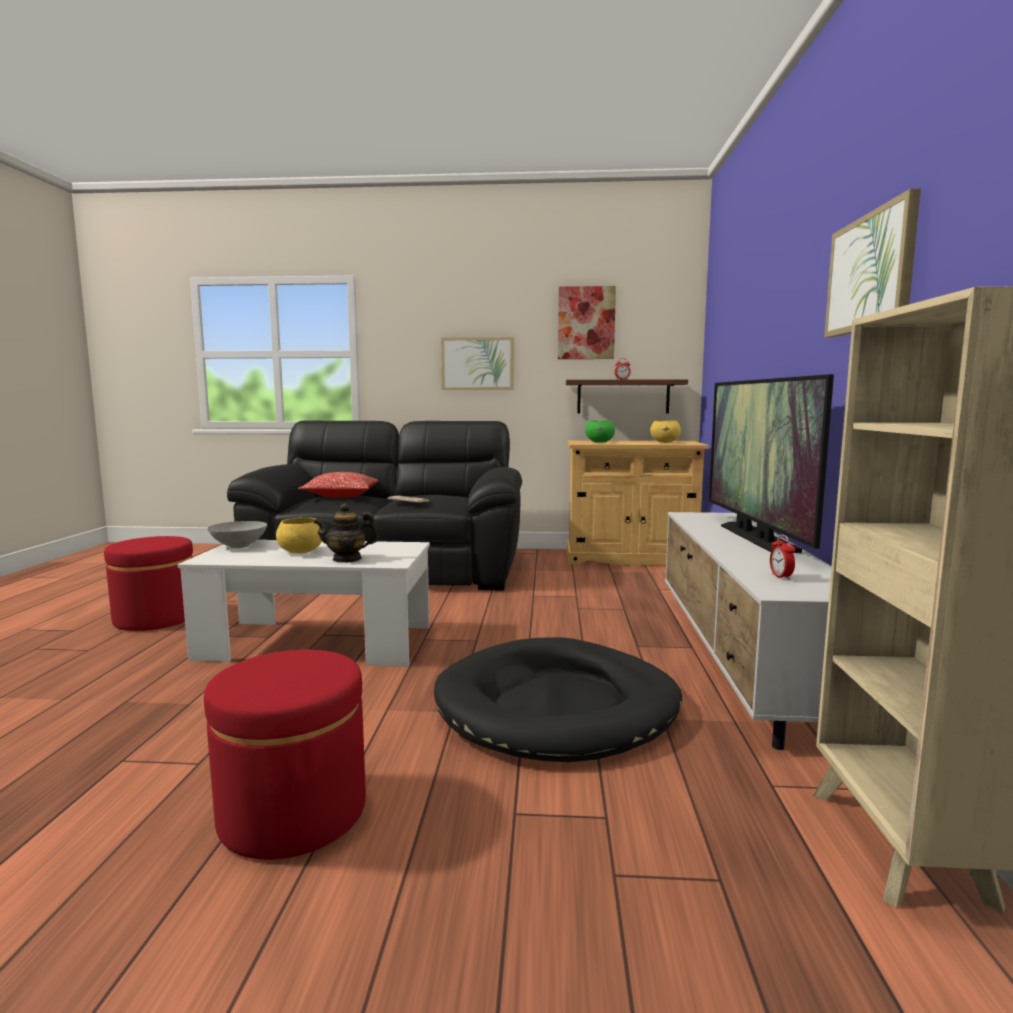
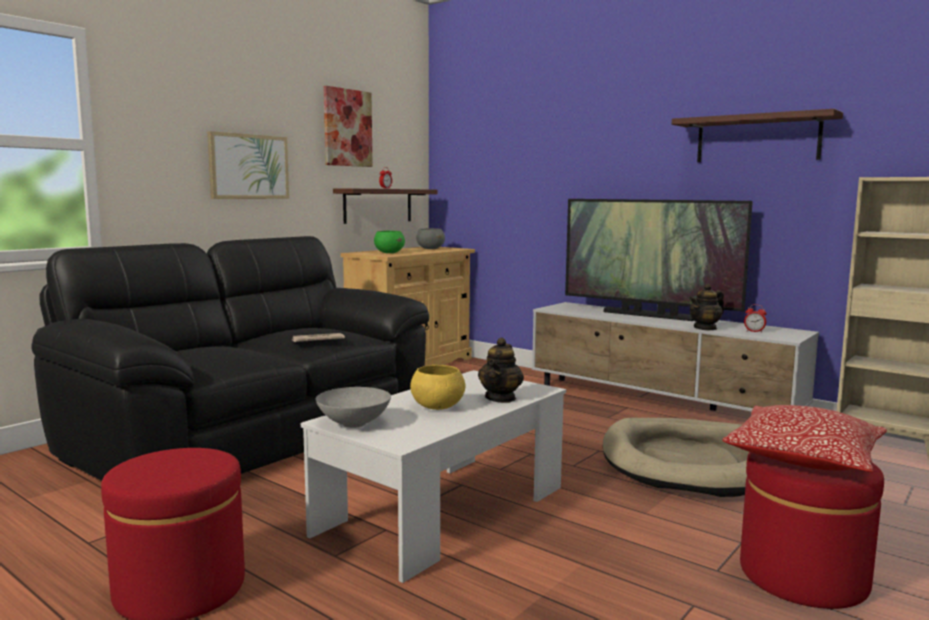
camera: 55 degrees left, 0 degrees up
pillow [298,472,378,498] -> pillow moved to [722,405,887,472]
black dog bed [434,637,682,762] -> beige dog bed [602,418,749,497]
yellow bowl [650,421,681,443] -> grey bowl [416,228,445,249]
picture [824,188,921,338] -> shelf [672,109,843,162]
none -> teapot [689,284,724,330]

